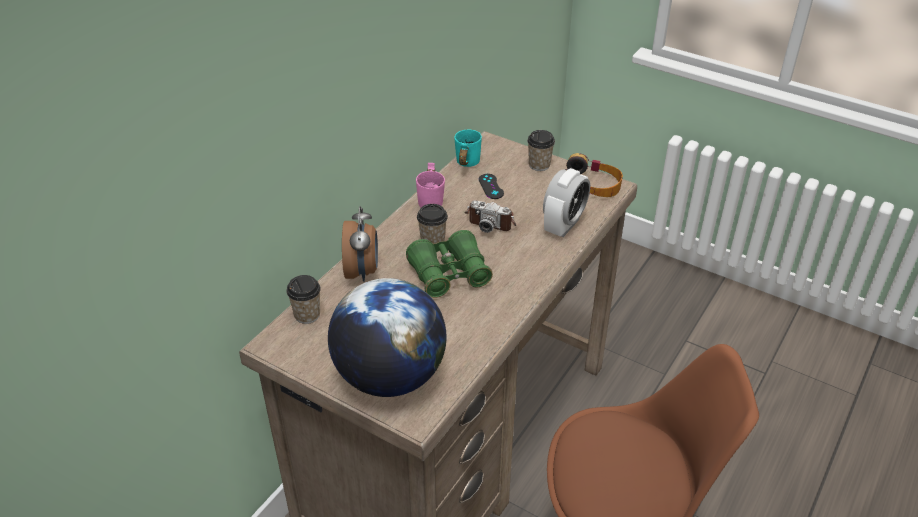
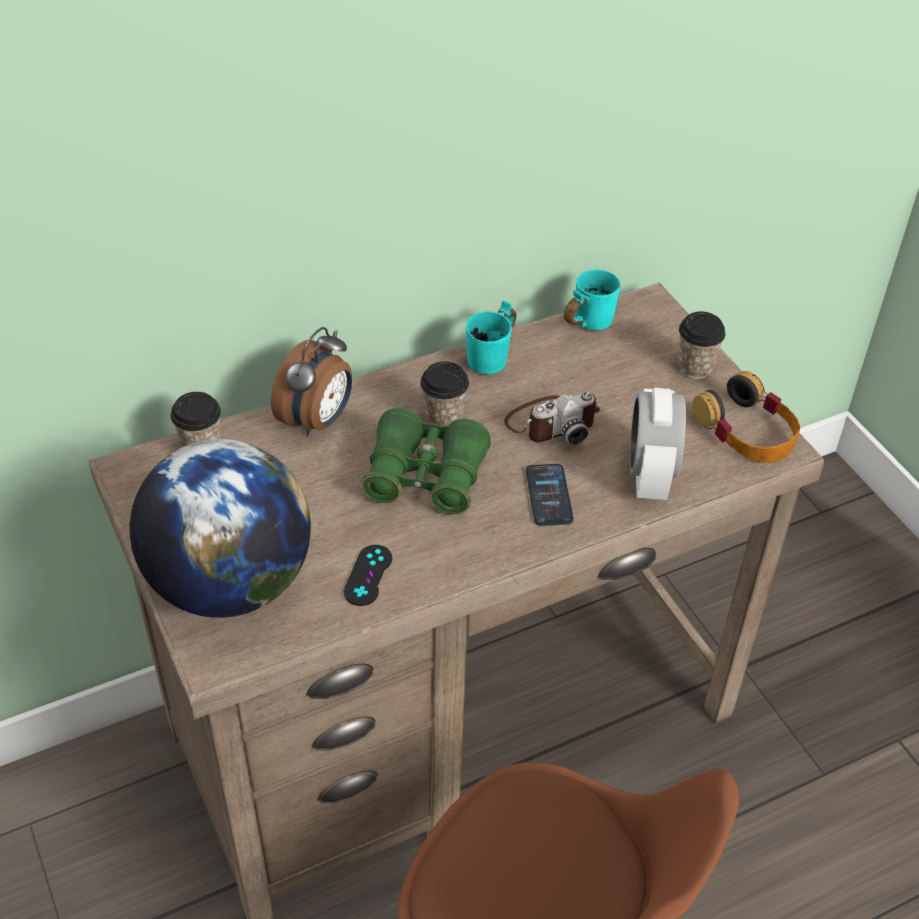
camera: 30 degrees right, 5 degrees up
pink mug [416,163,445,207] -> turquoise mug [466,301,516,374]
camera [464,200,516,233] -> camera turned 75 degrees counterclockwise [504,392,600,444]
black game controller [479,174,504,199] -> black game controller moved to [344,545,392,606]
alarm clock [543,168,590,237] -> alarm clock turned 120 degrees clockwise [630,388,686,500]
none -> phone [526,464,573,526]

